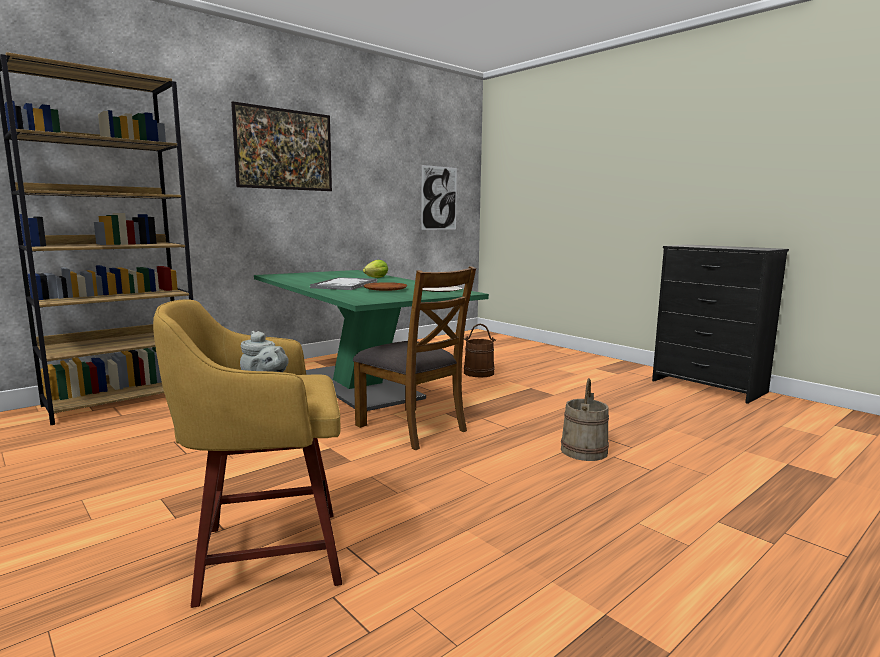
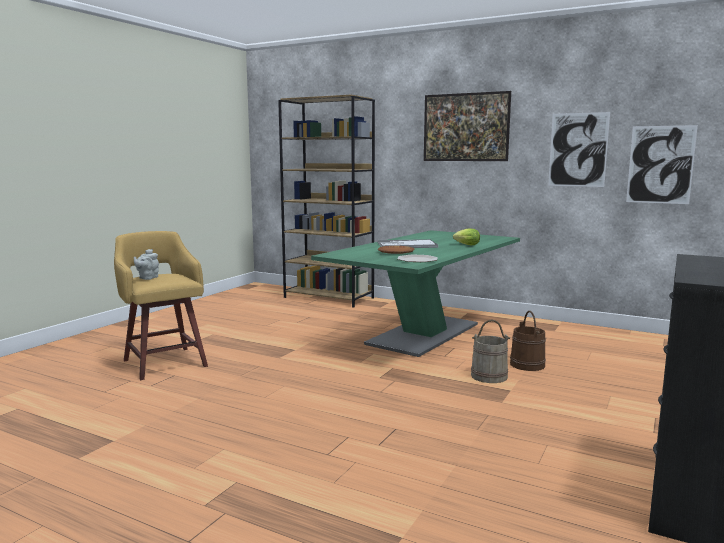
camera: 70 degrees right, 0 degrees up
brown chair [353,266,476,450] -> none
beige bucket [561,378,609,461] -> beige bucket moved to [471,319,510,383]
none -> picture [548,112,610,187]

